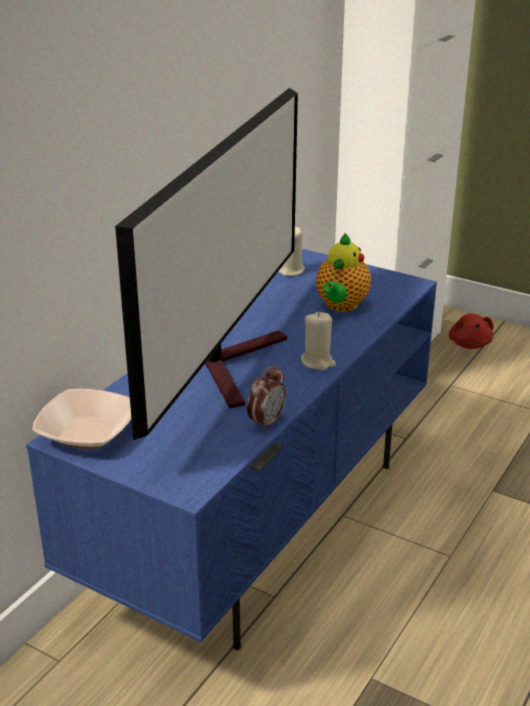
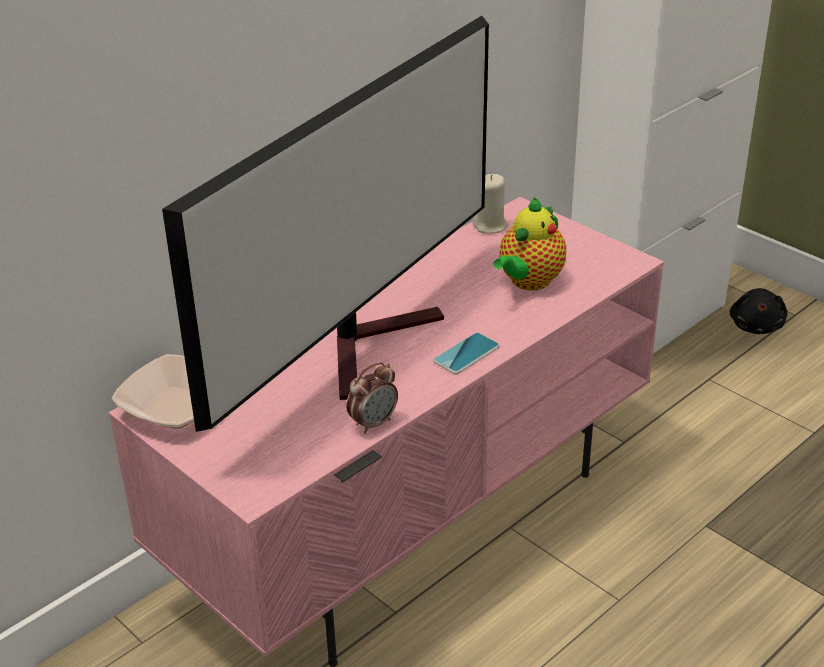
camera: 15 degrees right, 5 degrees up
blue tv stand [26,249,437,650] -> pink tv stand [108,197,664,667]
beige candle [301,312,336,370] -> phone [433,332,500,374]
red plush toy [449,313,493,349] -> black plush toy [730,288,787,334]

